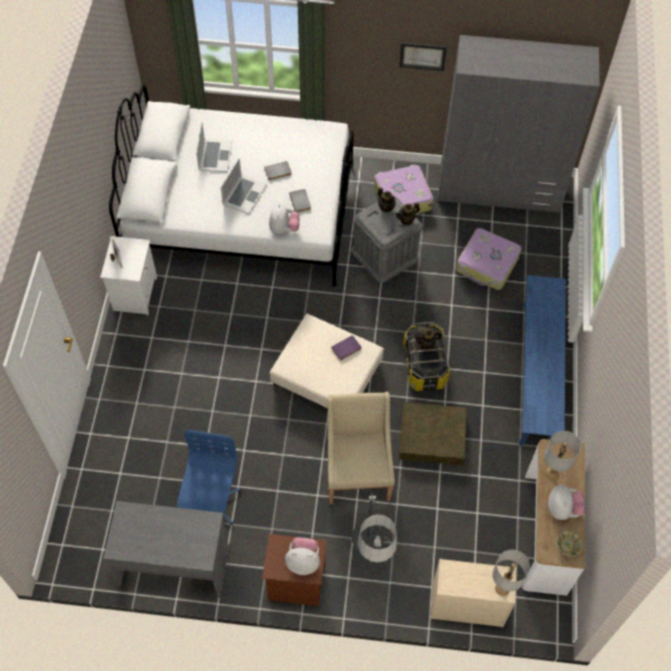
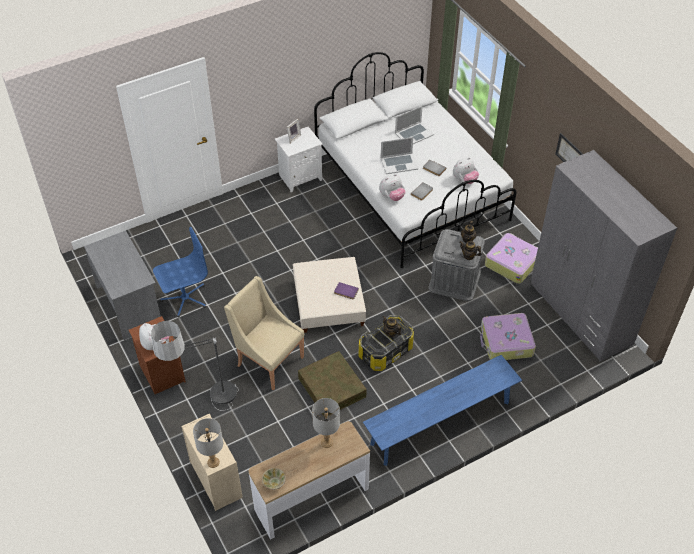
camera: 55 degrees right, 10 degrees down
beige armchair [328,392,395,504] -> beige armchair turned 105 degrees counterclockwise [224,276,304,390]
plush toy [548,485,585,520] -> plush toy moved to [453,157,479,184]

